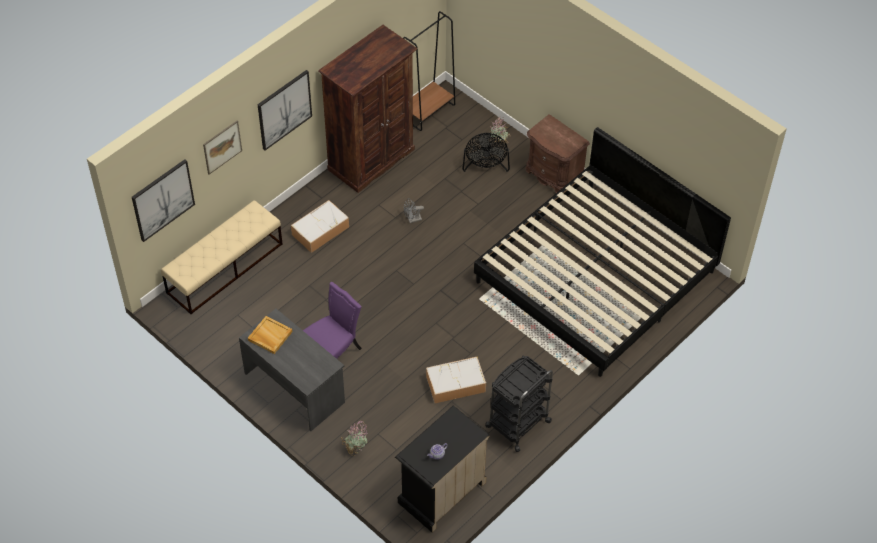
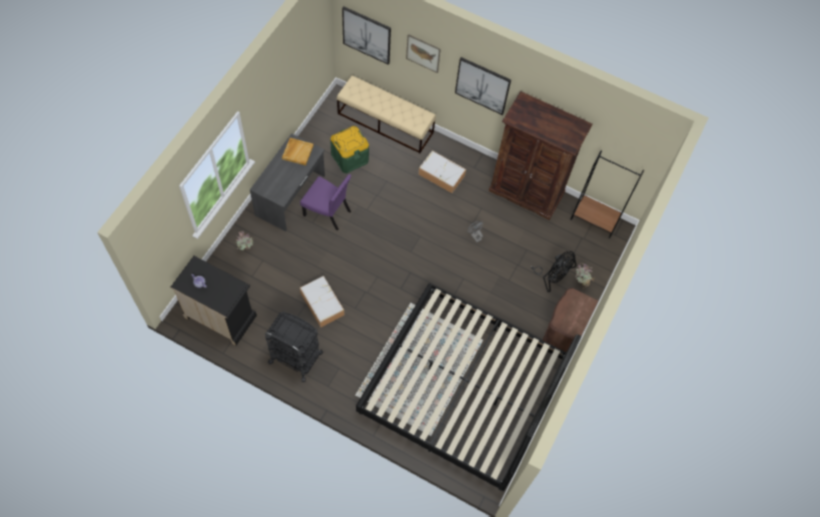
camera: 70 degrees right, 10 degrees up
black fan [462,133,510,172] -> black fan turned 120 degrees counterclockwise [531,251,577,292]
none -> green storage box [330,126,369,173]

